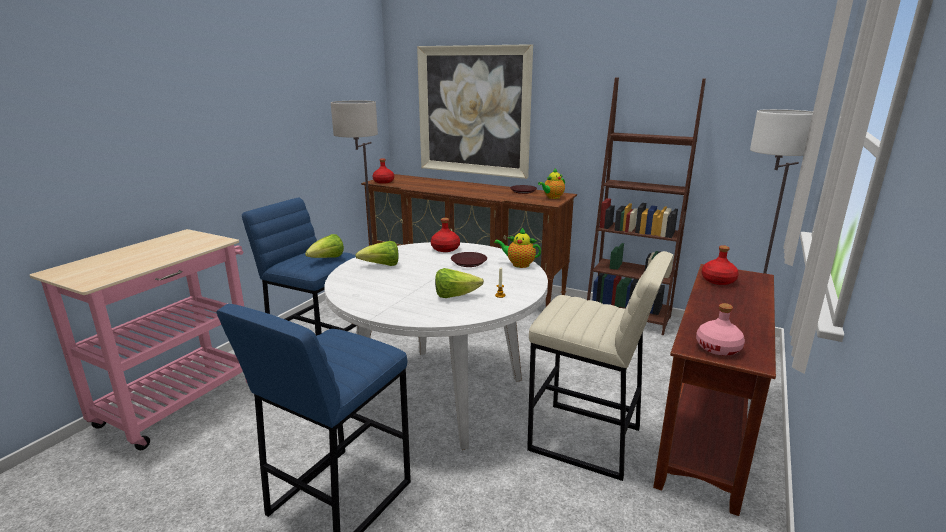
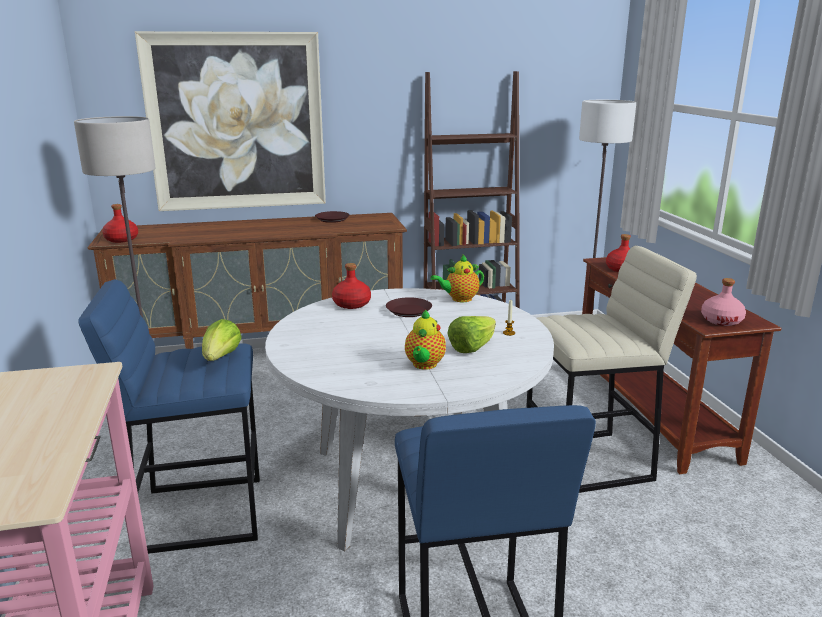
camera: 40 degrees left, 0 degrees up
lettuce [355,241,399,266] -> none
teapot [538,168,565,199] -> teapot moved to [405,310,446,370]

